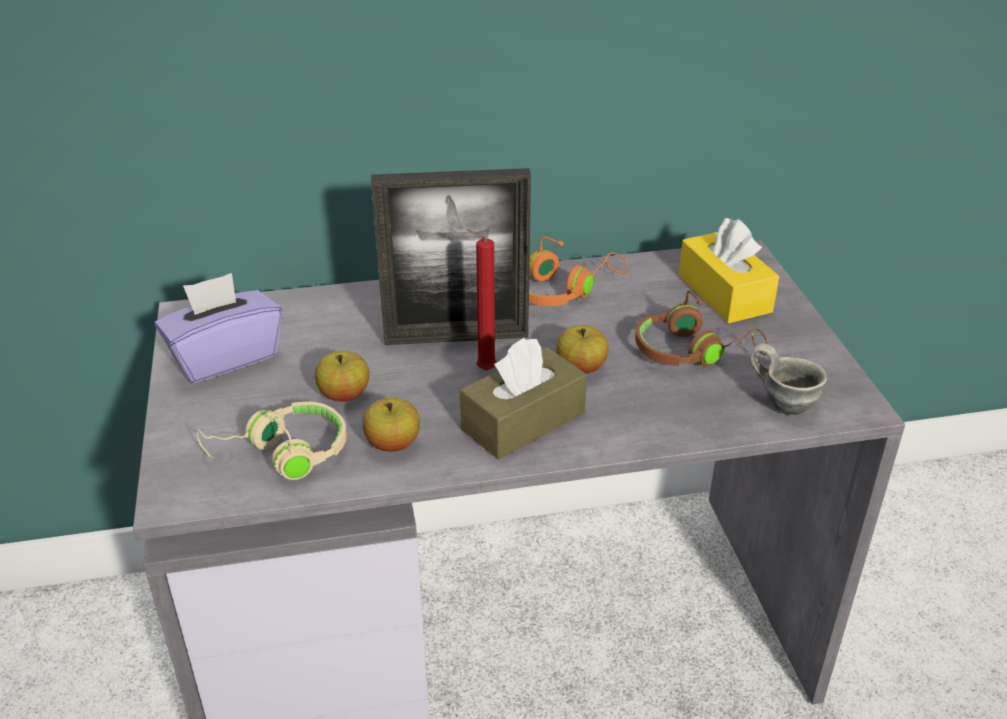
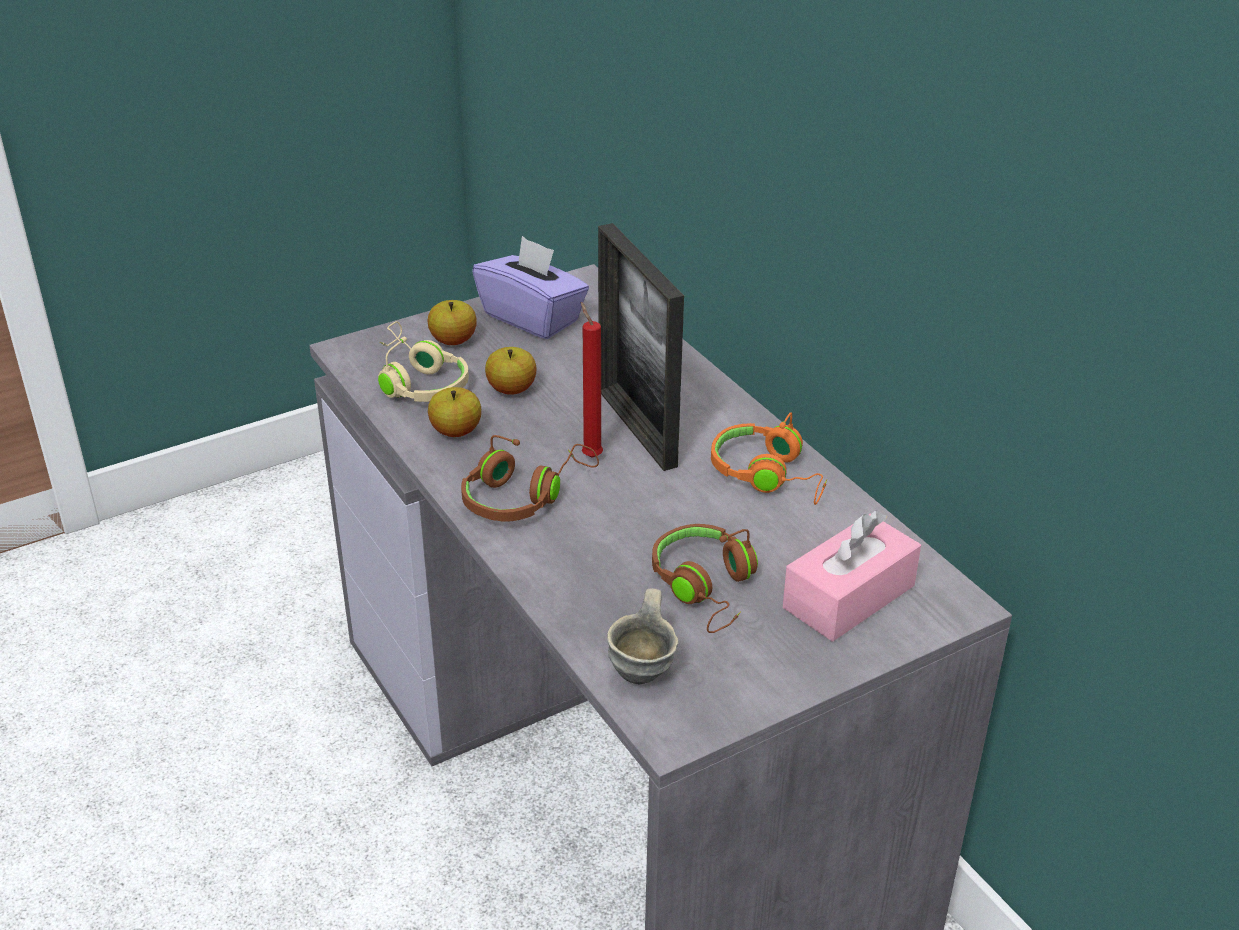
camera: 70 degrees right, 0 degrees up
brown tissue box [460,338,587,460] -> brown headphones [461,435,599,522]
apple [556,325,609,374] -> apple moved to [427,300,477,345]
yellow tissue box [679,218,780,324] -> pink tissue box [783,510,921,642]

